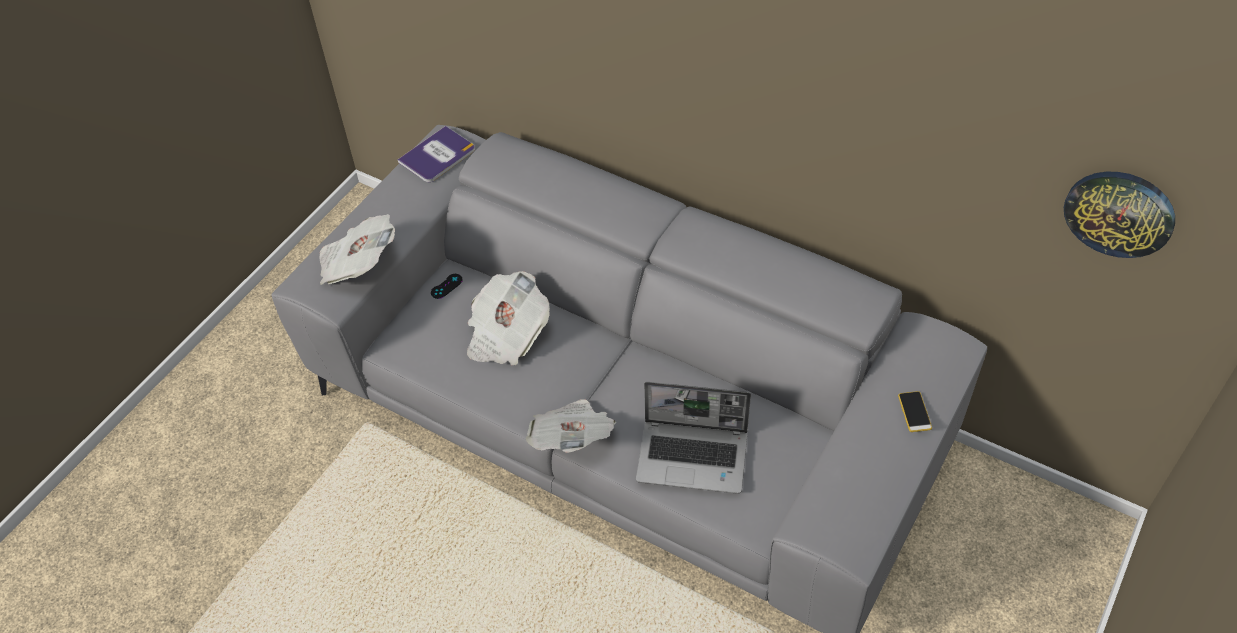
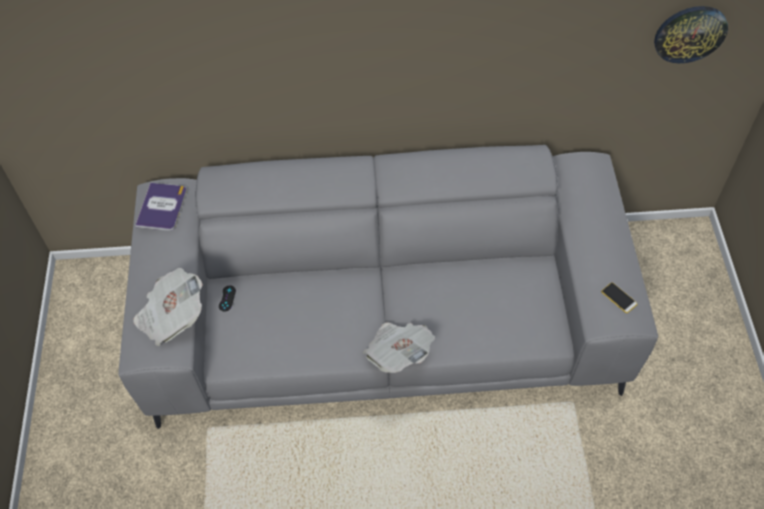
camera: 35 degrees left, 5 degrees up
newspaper [467,271,550,365] -> none
laptop [636,382,751,494] -> none
phone [898,391,932,432] -> phone moved to [601,283,638,313]

